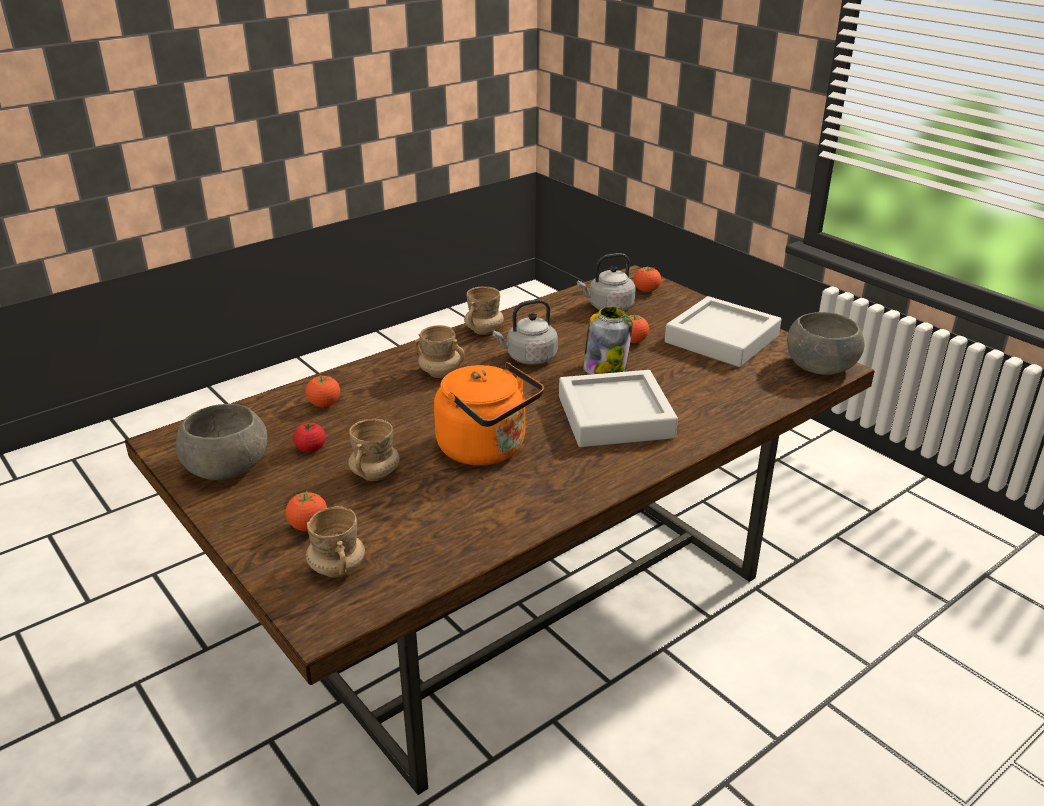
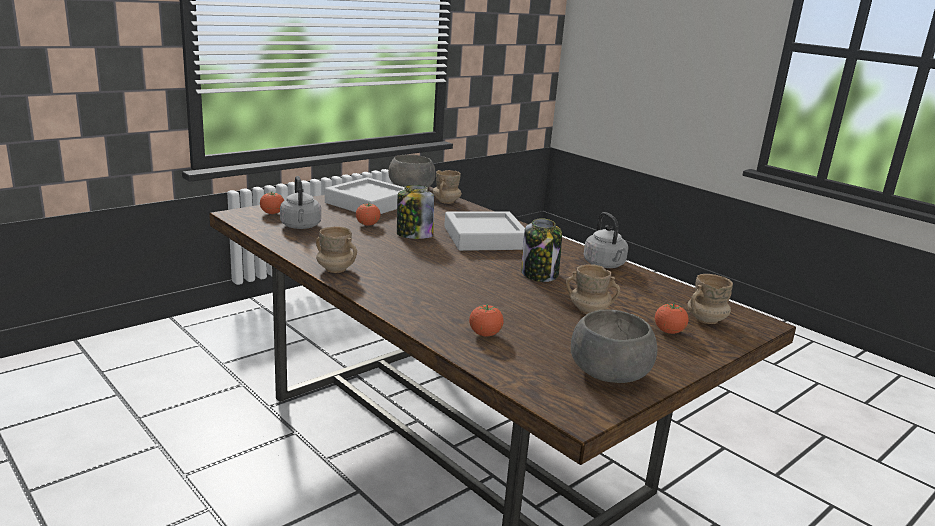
camera: 95 degrees left, 10 degrees down
tomato [293,421,326,452] -> none
beige mug [415,325,465,378] -> beige mug moved to [433,170,462,204]
orange kettle [434,362,544,466] -> jar [521,218,562,282]
grey kettle [492,299,558,365] -> grey kettle moved to [584,212,628,268]

